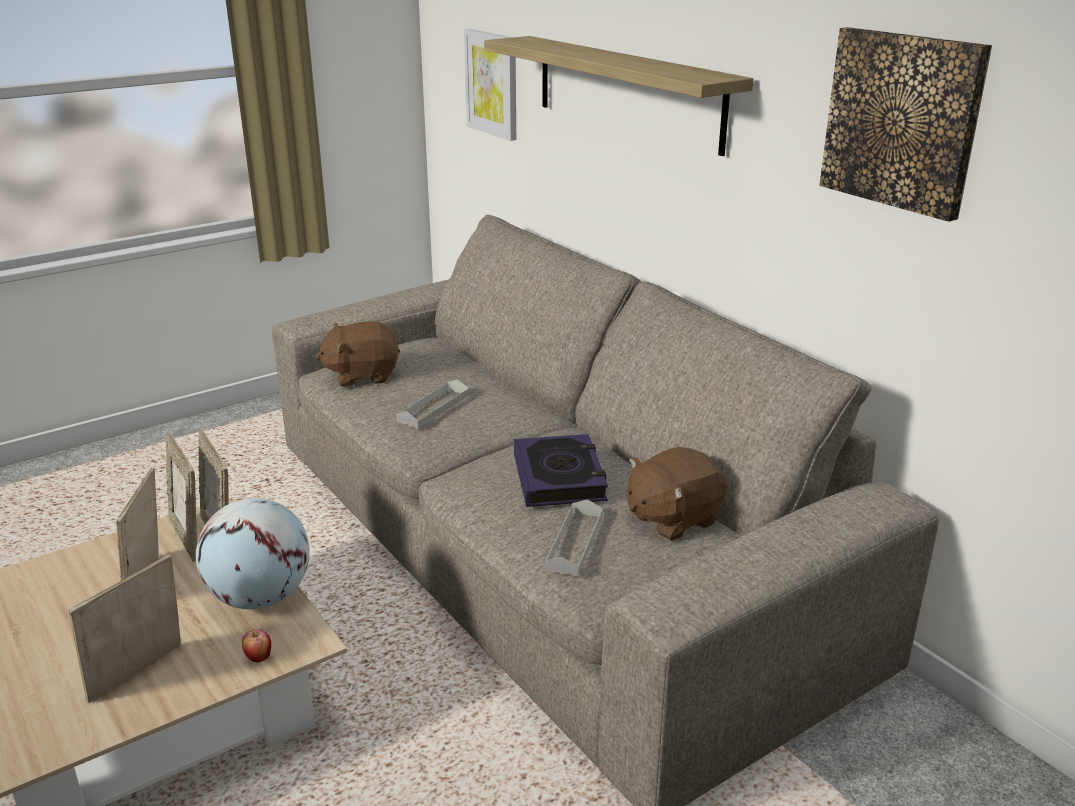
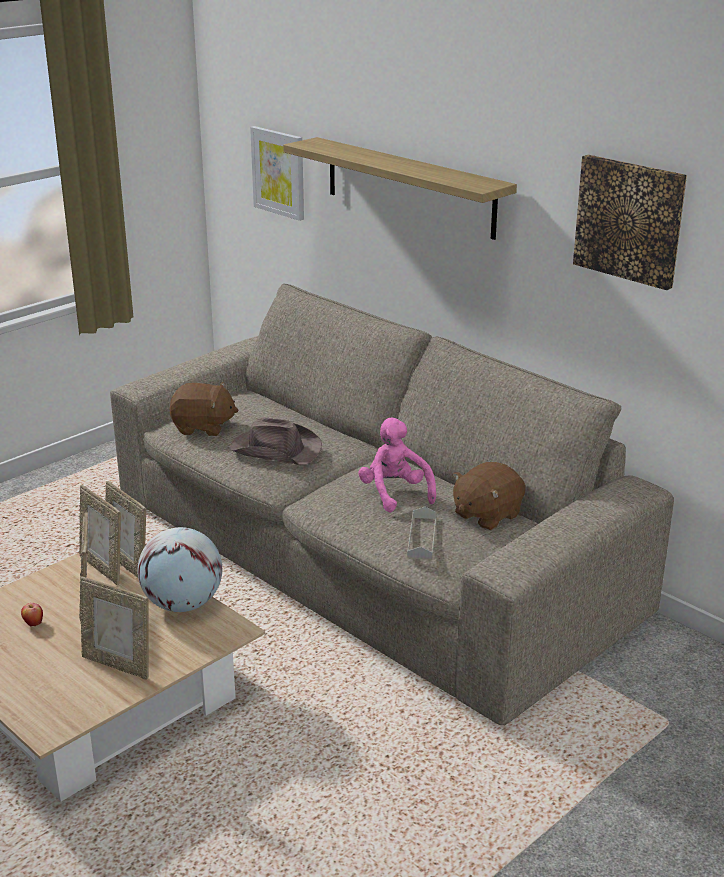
camera: 10 degrees left, 0 degrees up
picture frame [68,555,181,703] -> picture frame turned 90 degrees counterclockwise [80,577,149,680]
apple [242,629,271,662] -> apple moved to [21,603,43,627]
brown plush toy [315,322,400,387] -> brown plush toy turned 150 degrees counterclockwise [170,382,238,436]
grey tray [396,379,469,428] -> brown hat [230,417,322,465]
book [514,434,608,507] -> pink plush toy [358,417,436,512]

